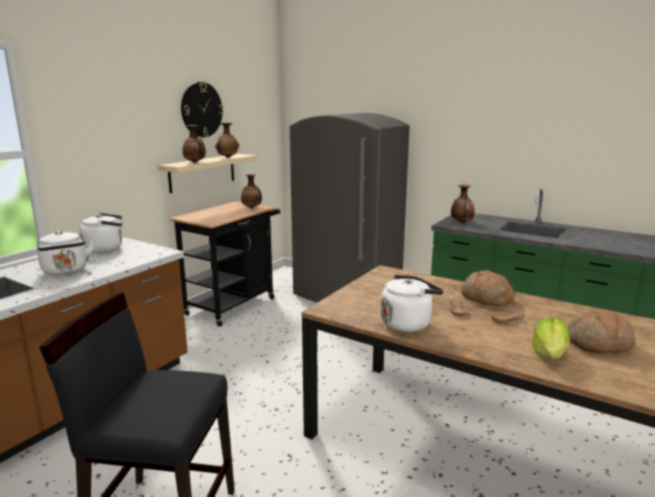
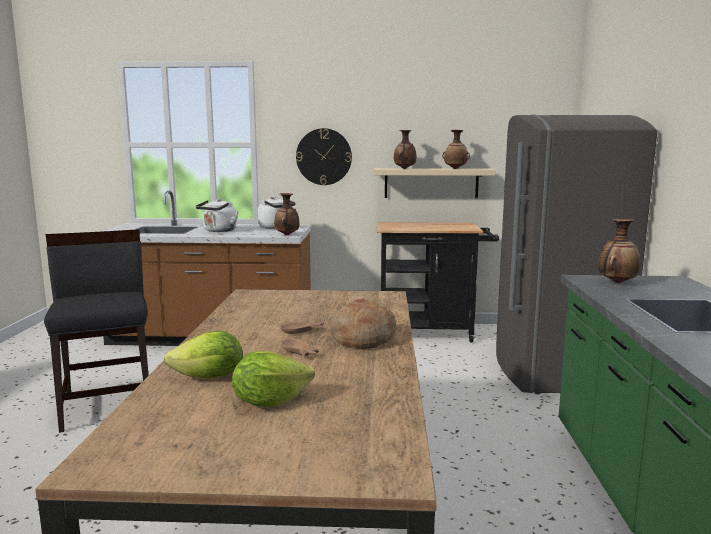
camera: 60 degrees right, 5 degrees down
wall clock [181,82,224,137] -> wall clock moved to [296,128,352,185]
vase [241,174,262,208] -> vase moved to [274,193,299,235]
white kettle [381,275,444,332] -> none
bread [568,310,635,353] -> lettuce [232,351,315,407]

